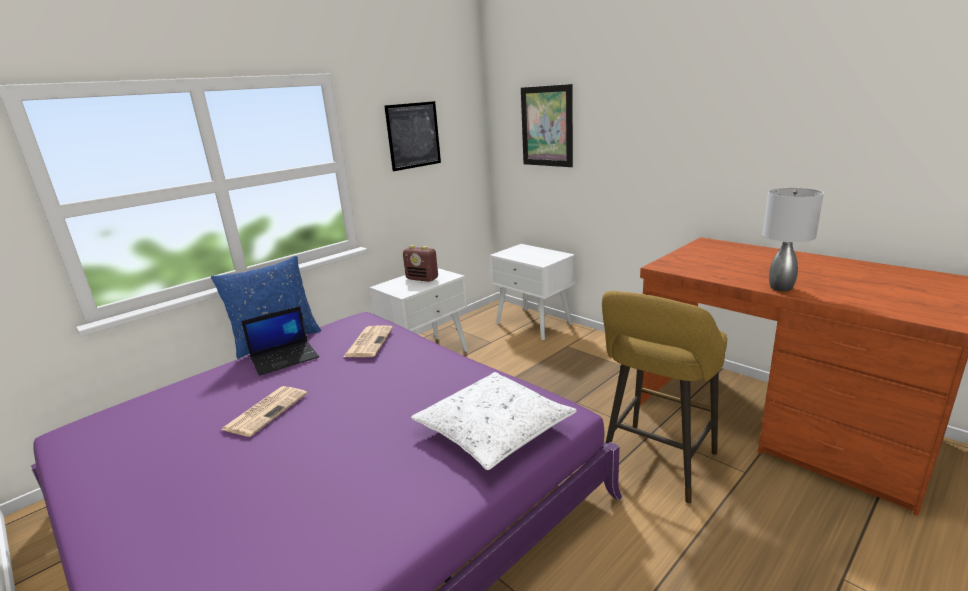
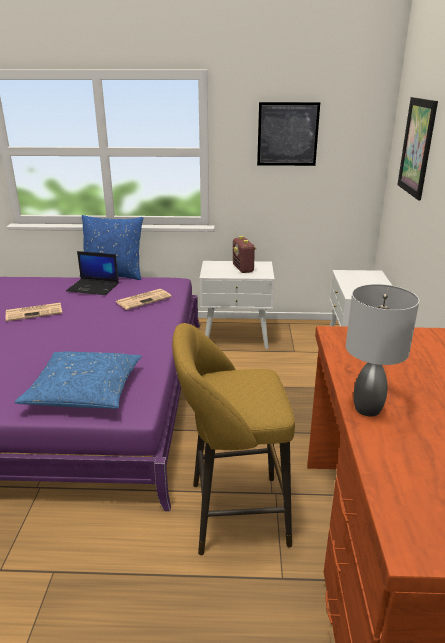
camera: 45 degrees right, 5 degrees up
white pillow [411,372,577,470] -> blue pillow [15,352,142,409]

